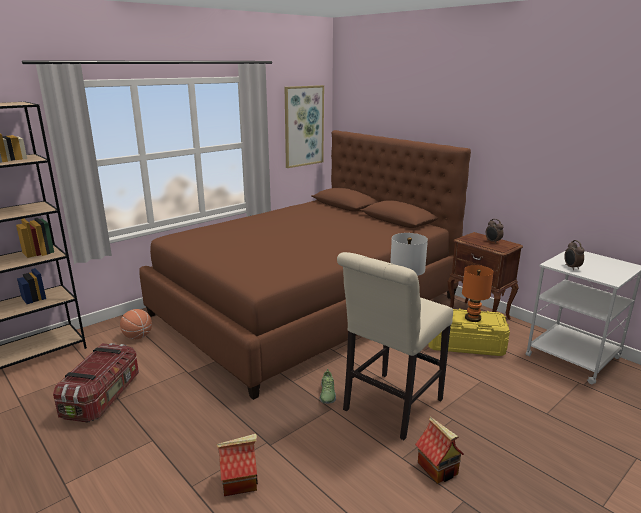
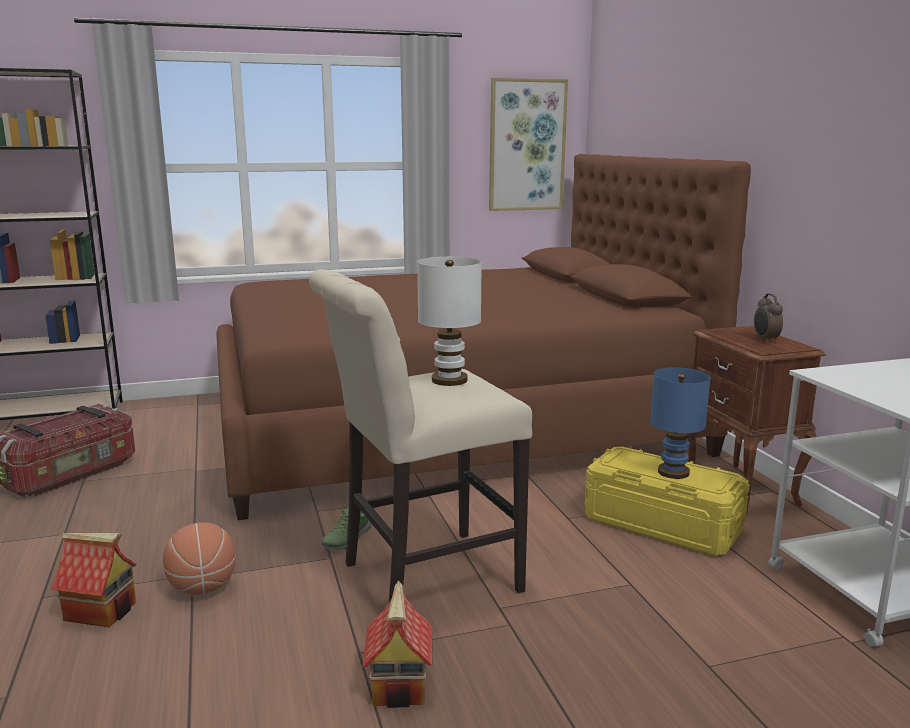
camera: 25 degrees right, 5 degrees down
basketball [120,309,152,339] -> basketball moved to [163,522,236,595]
orange table lamp [462,265,494,322] -> blue table lamp [650,367,710,479]
alarm clock [564,240,585,270] -> none

